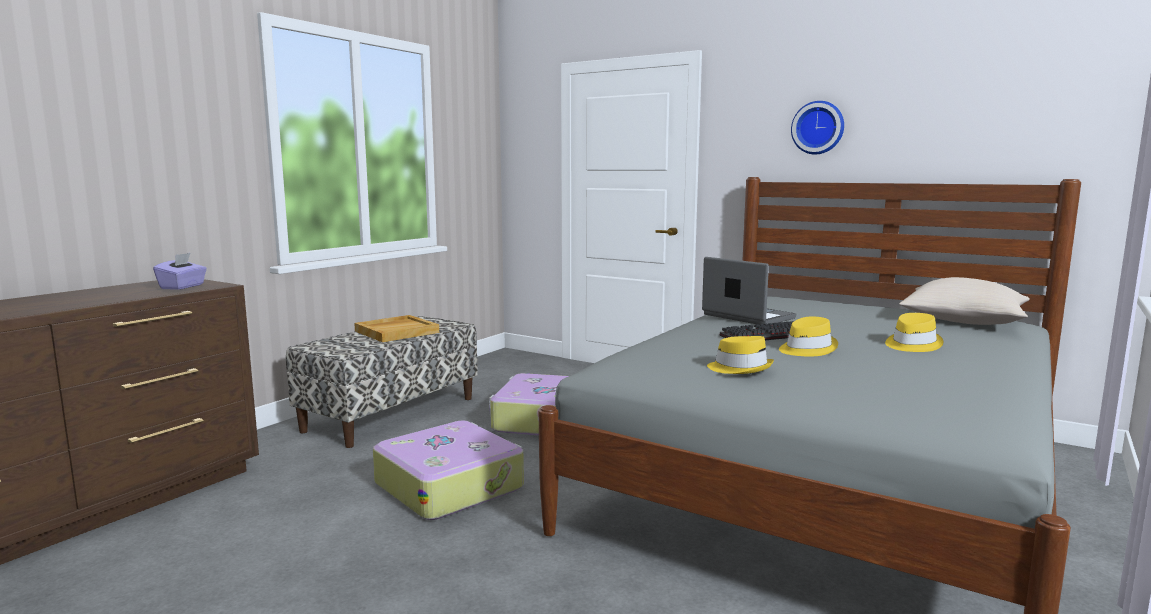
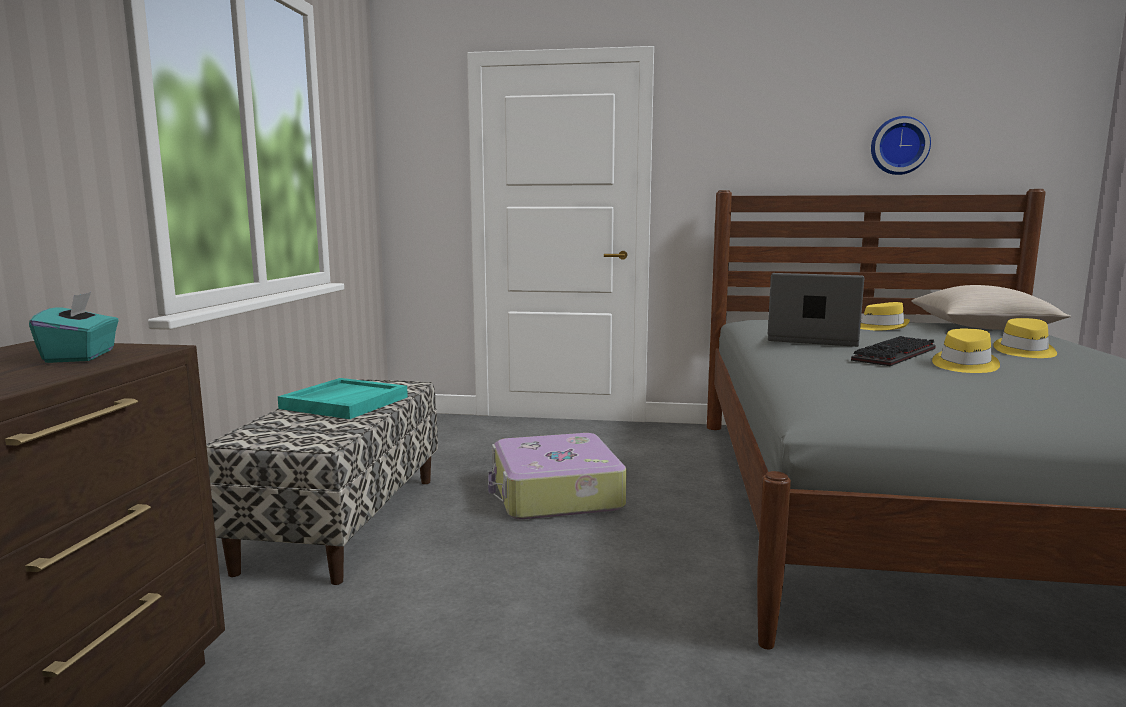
camera: 25 degrees left, 0 degrees up
purple tissue box [153,253,207,290] -> turquoise tissue box [29,292,119,363]
beige tray [354,315,439,342] -> turquoise tray [278,378,408,419]
suitcase [373,421,524,520] -> none
yellow hat [707,336,774,374] -> yellow hat moved to [860,302,910,330]
wall clock [791,101,844,154] -> wall clock moved to [871,116,931,175]

